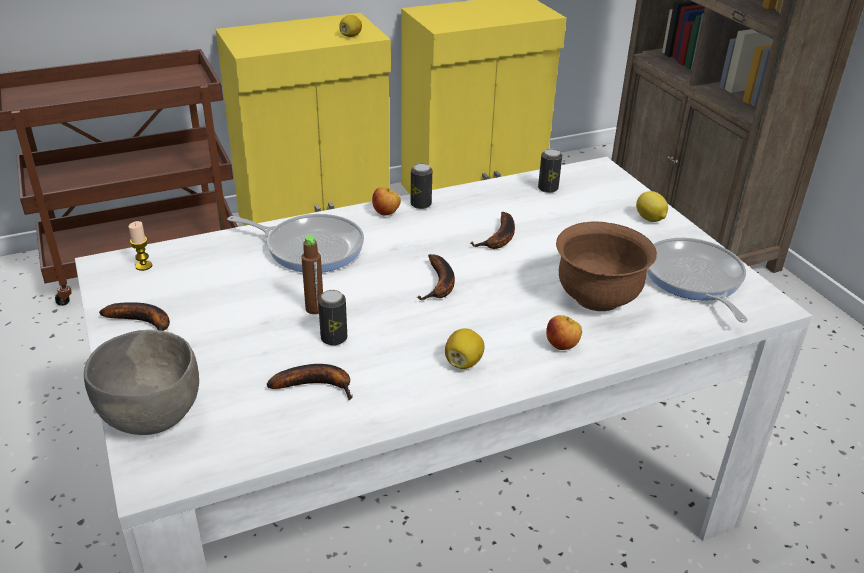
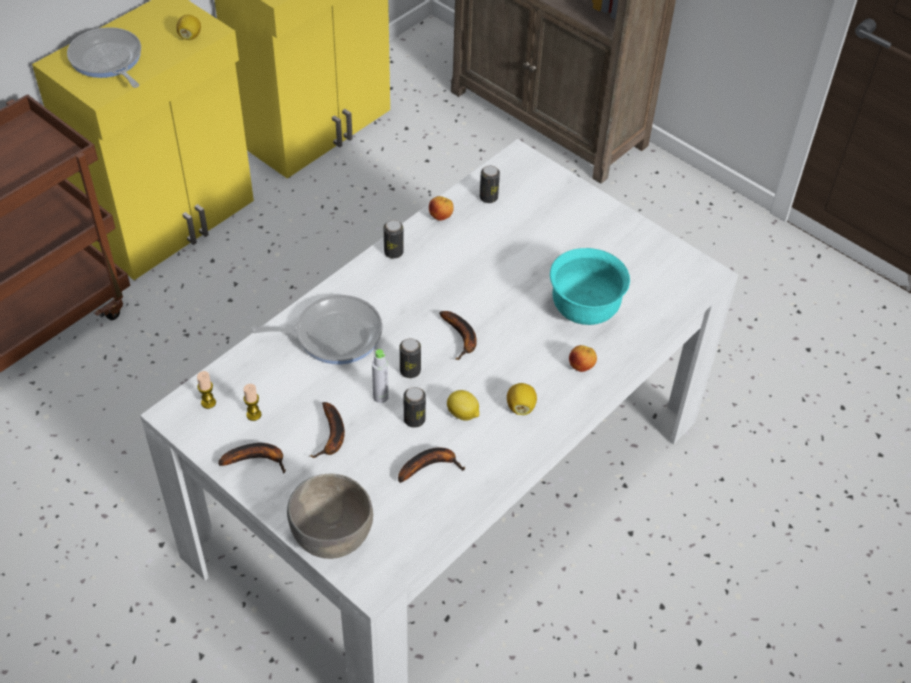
camera: 25 degrees left, 15 degrees up
brown bottle [301,235,323,314] -> grey bottle [372,349,389,403]
apple [372,187,401,216] -> apple moved to [429,196,454,221]
banana [470,212,515,249] -> banana moved to [309,402,345,458]
brown bowl [556,222,657,311] -> turquoise bowl [550,248,630,325]
lemon [636,191,668,222] -> lemon moved to [447,390,479,421]
frying pan [647,238,748,323] -> frying pan moved to [67,27,141,88]
none -> candle [243,384,261,421]
none -> can [400,338,421,378]

